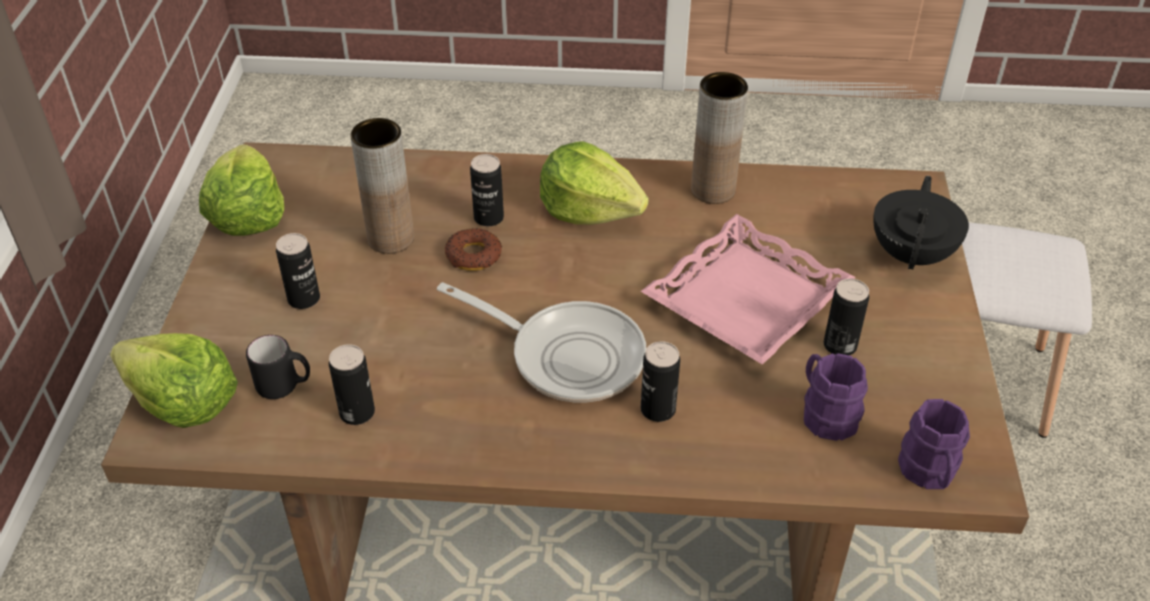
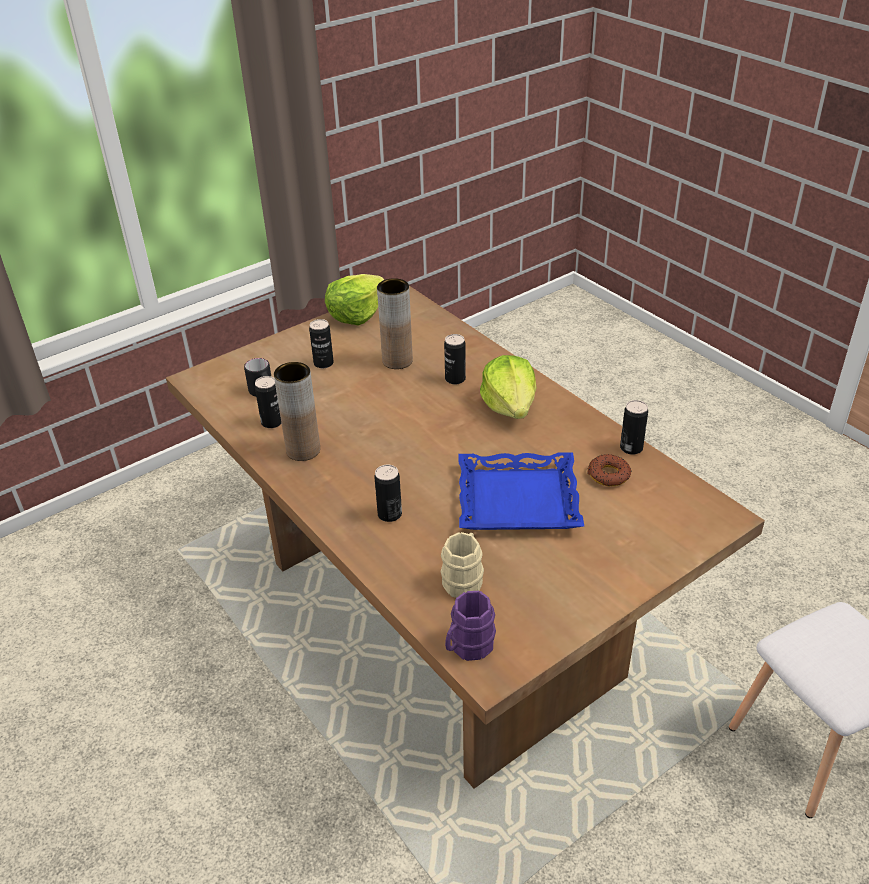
camera: 50 degrees right, 5 degrees down
lettuce [110,333,238,428] -> none
frying pan [437,282,646,402] -> none
donut [445,228,502,271] -> donut moved to [588,454,631,486]
pink tray [641,214,855,365] -> blue tray [458,452,584,530]
brown vase [691,72,748,204] -> brown vase moved to [274,362,320,461]
purple mug [804,353,868,441] -> beige mug [441,532,484,598]
can [824,278,869,355] -> can moved to [620,400,648,455]
black teapot [873,176,969,269] -> none

